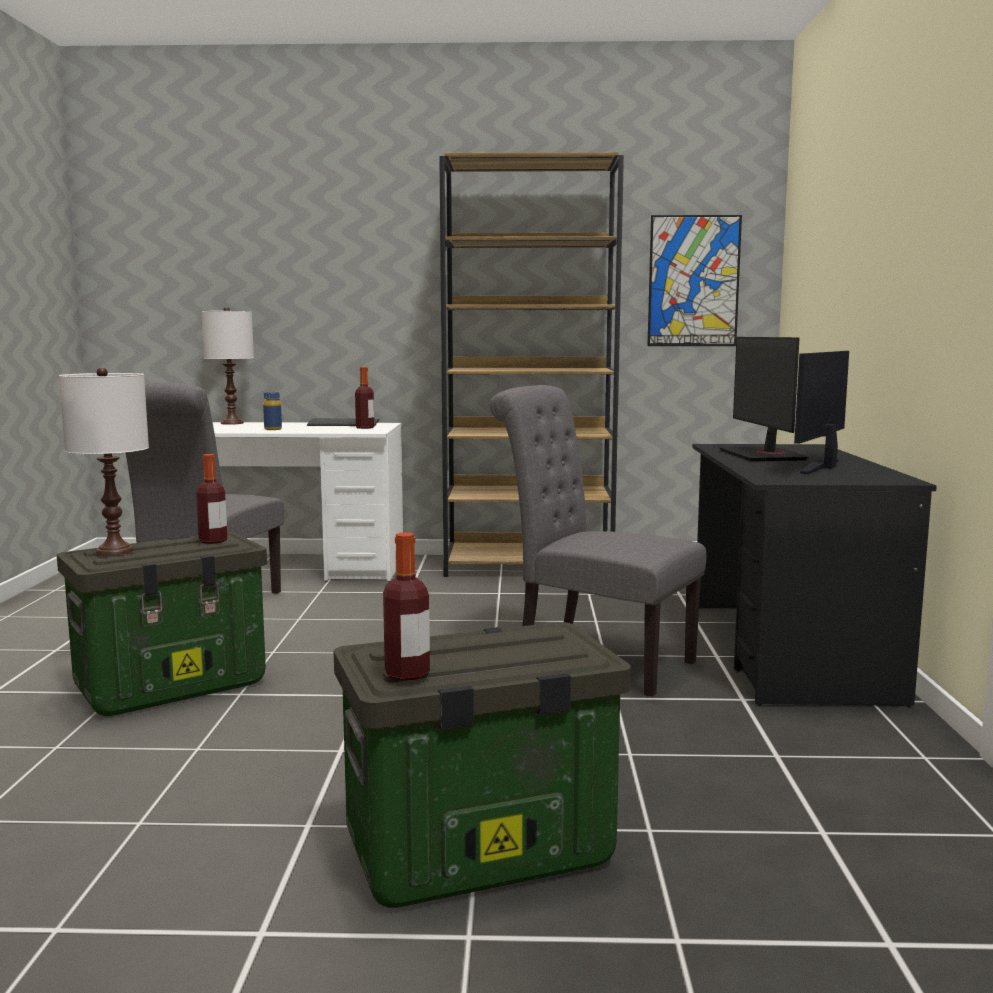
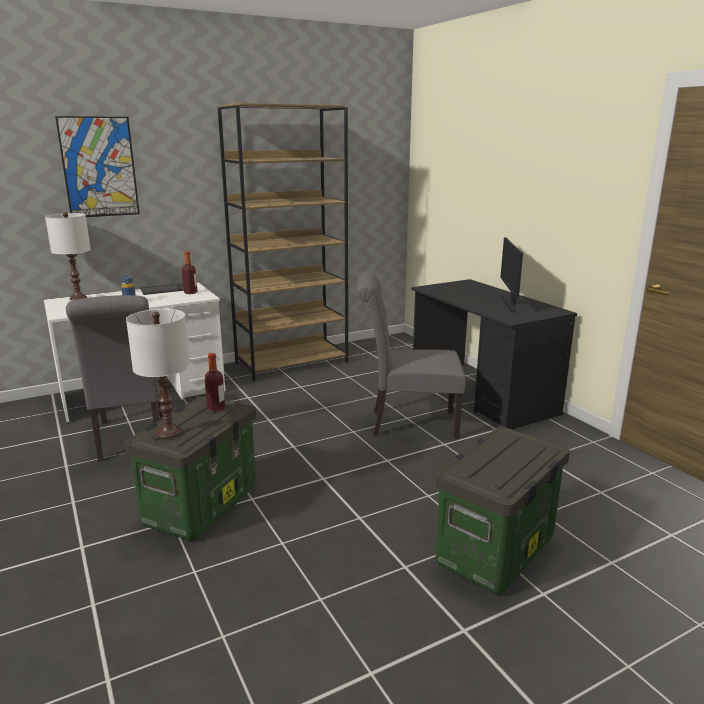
camera: 30 degrees left, 10 degrees up
bottle [383,532,430,681] -> none
picture [647,215,742,346] -> picture moved to [55,116,140,217]
monitor [719,337,809,461] -> none

